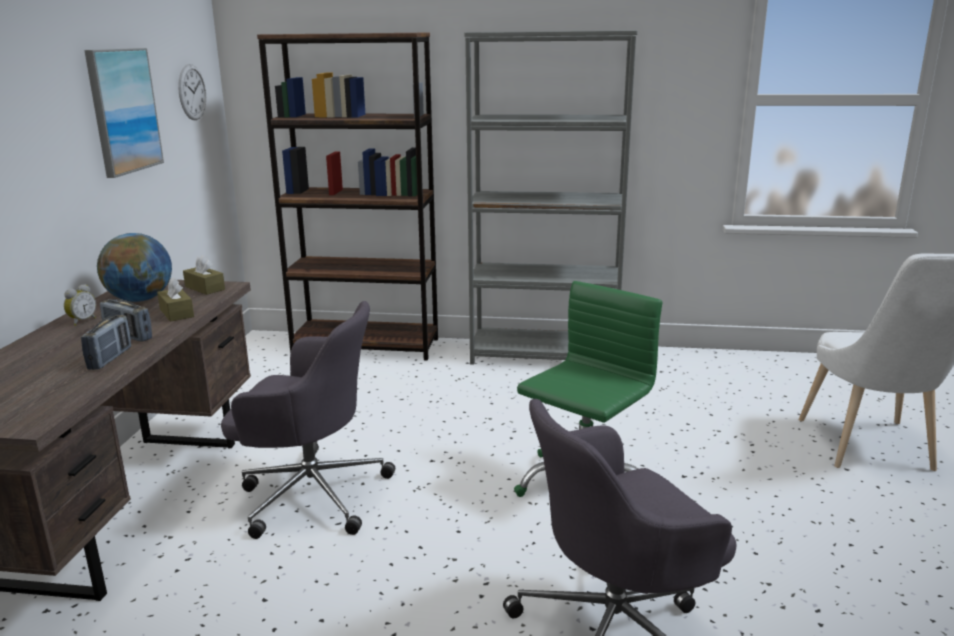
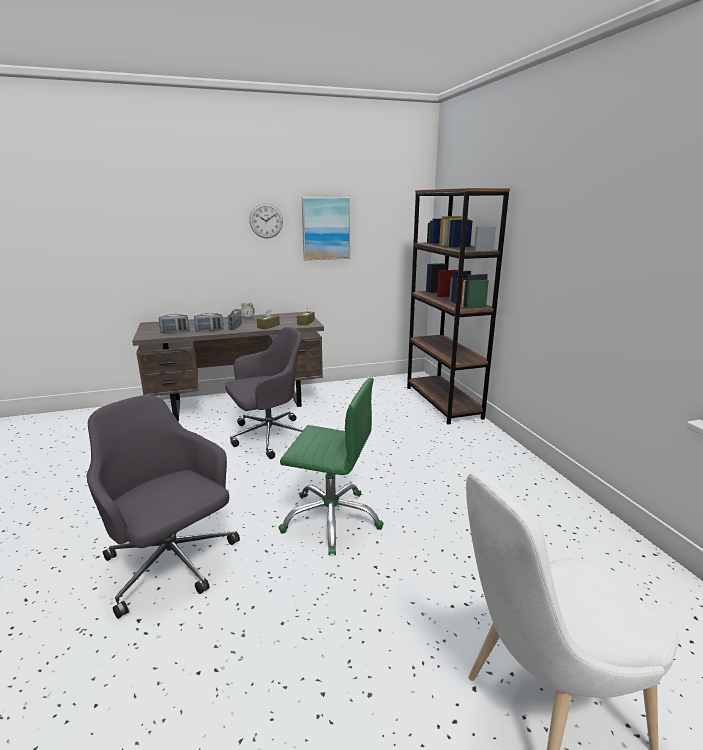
camera: 65 degrees right, 0 degrees up
globe [97,233,172,302] -> none
wall clock [178,64,206,120] -> wall clock moved to [249,203,283,239]
grey office chair [221,301,395,539] -> grey office chair turned 105 degrees counterclockwise [225,327,303,459]
grey bookcase [464,30,637,365] -> none
none -> radio [159,314,189,333]

